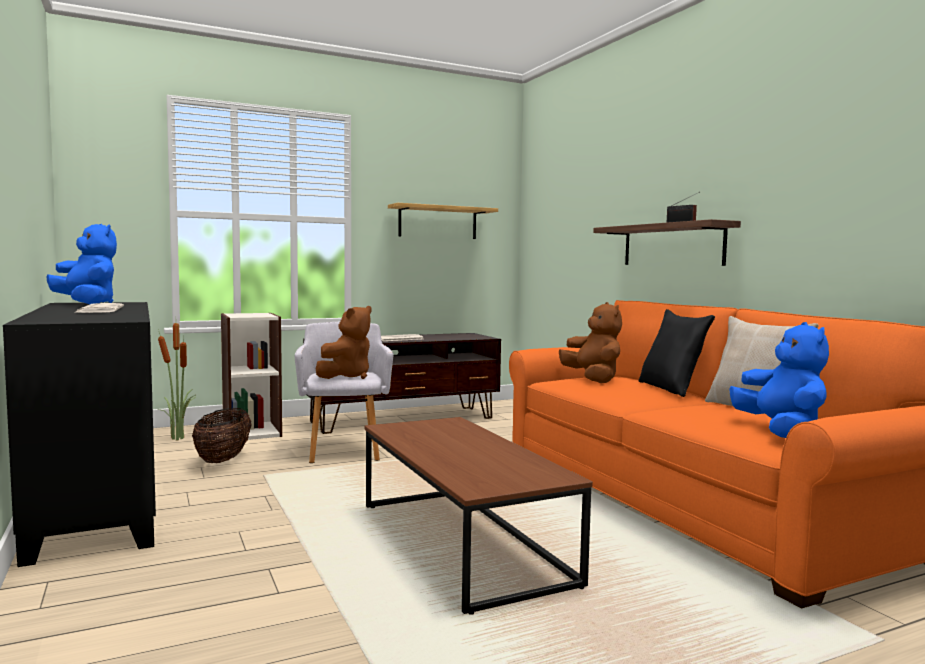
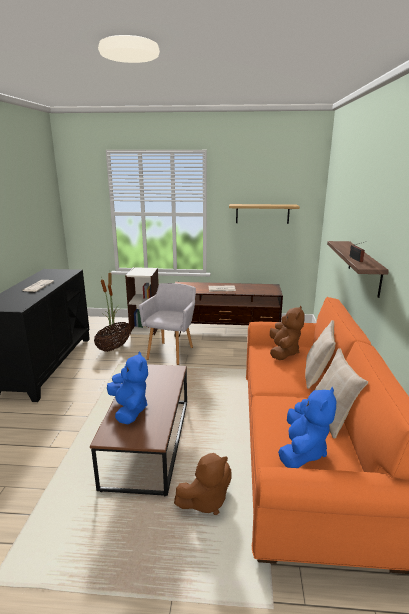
camera: 30 degrees right, 15 degrees up
blue plush toy [47,224,117,304] -> blue plush toy moved to [107,351,148,424]
brown plush toy [316,306,372,379] -> brown plush toy moved to [174,453,231,515]
black pillow [639,309,715,397] -> beige pillow [305,320,336,389]

